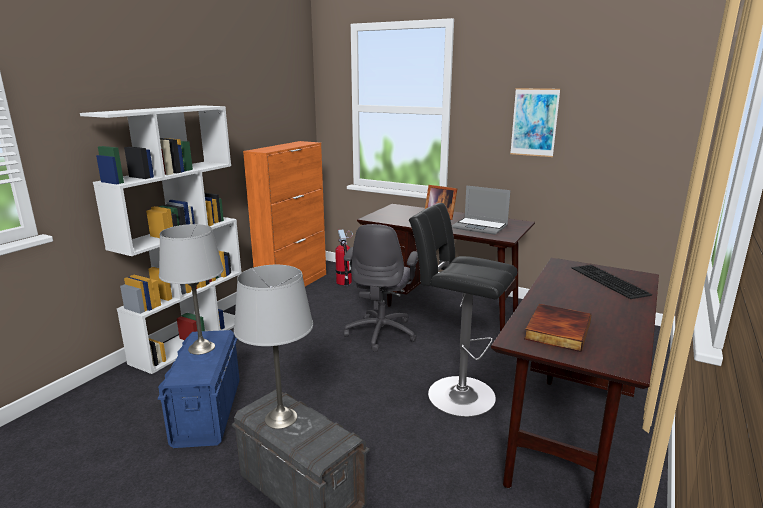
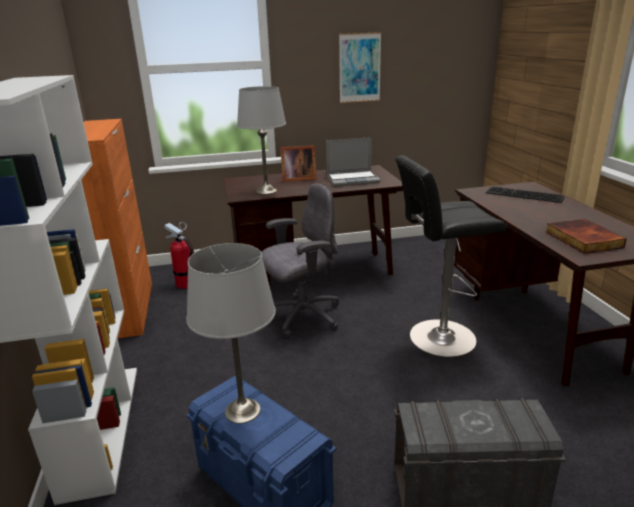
camera: 40 degrees left, 5 degrees up
grey table lamp [234,265,313,429] -> grey table lamp moved to [237,86,286,194]
grey office chair [344,224,418,352] -> grey office chair turned 90 degrees counterclockwise [261,183,339,338]

